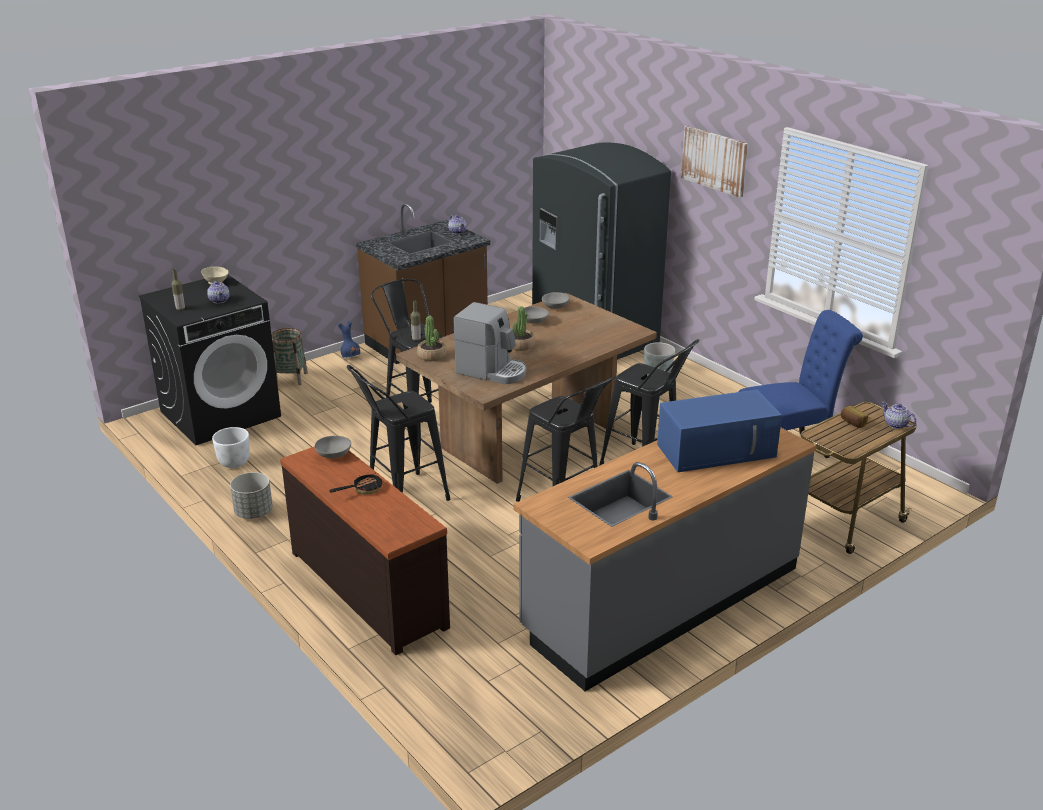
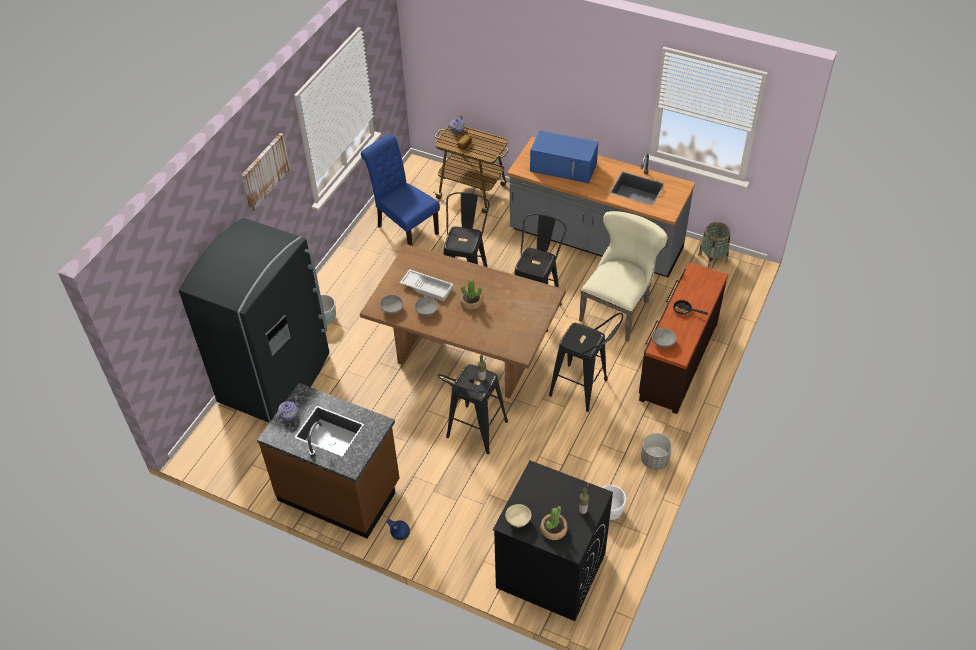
camera: 115 degrees left, 20 degrees up
teapot [207,281,230,304] -> none
basket [271,328,308,385] -> basket moved to [698,222,730,268]
potted plant [417,316,447,361] -> potted plant moved to [540,506,568,540]
coffee machine [454,302,527,384] -> none
blue microwave [657,390,782,472] -> blue microwave turned 150 degrees clockwise [530,130,598,183]
none -> white tray [400,269,453,301]
none -> beige chair [579,211,668,342]

